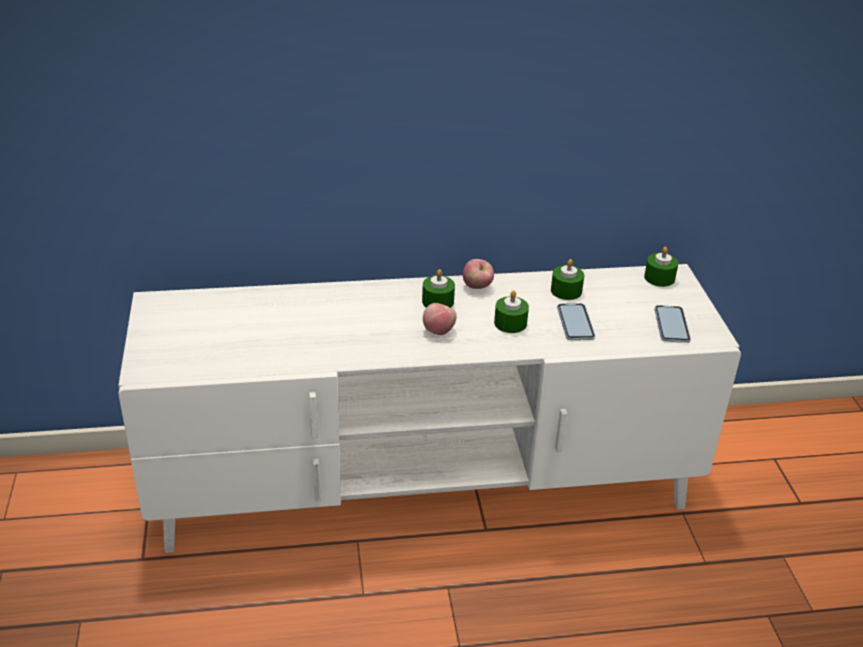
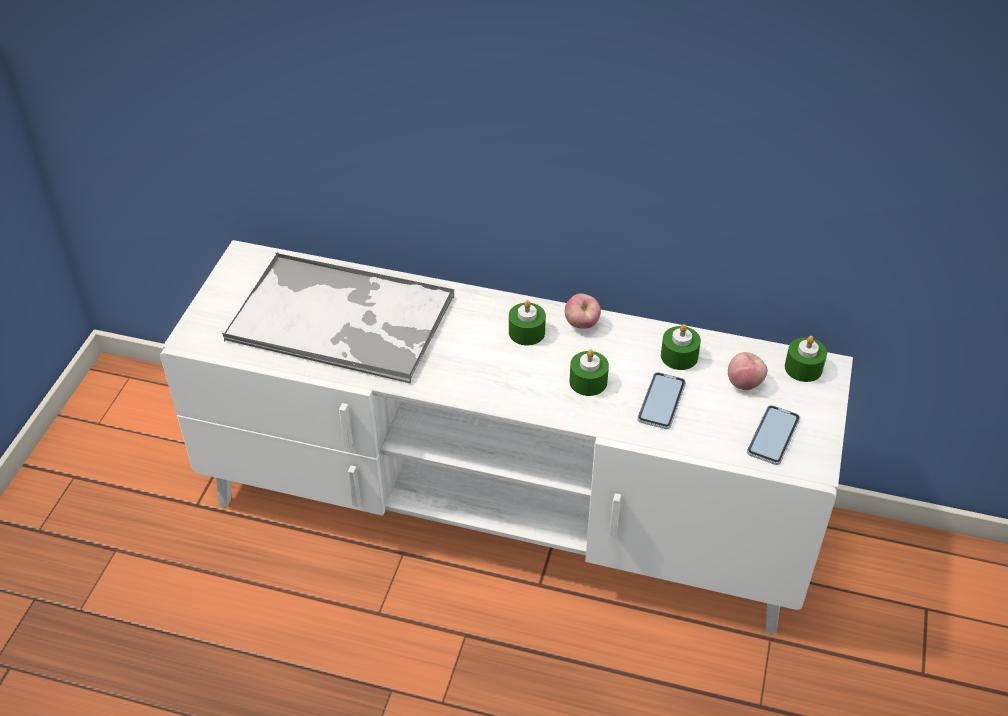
camera: 25 degrees right, 10 degrees up
apple [423,303,457,335] -> apple moved to [728,352,768,390]
none -> tray [222,252,454,384]

